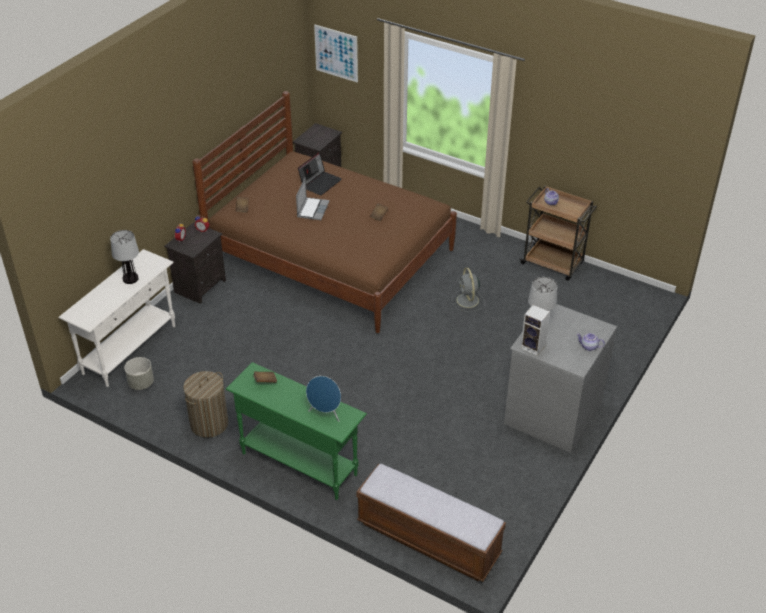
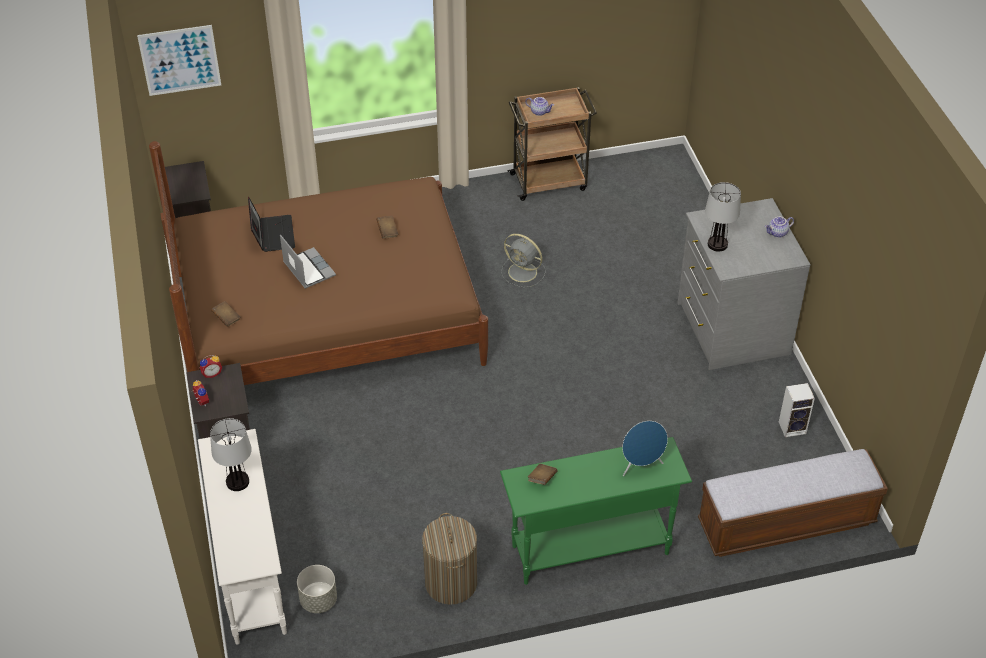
camera: 45 degrees left, 5 degrees up
speaker [521,305,550,356] -> speaker moved to [779,383,815,437]

